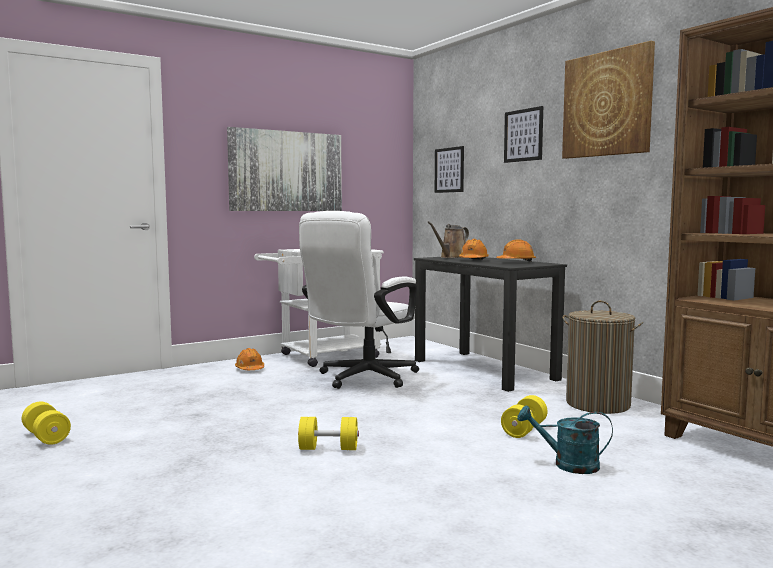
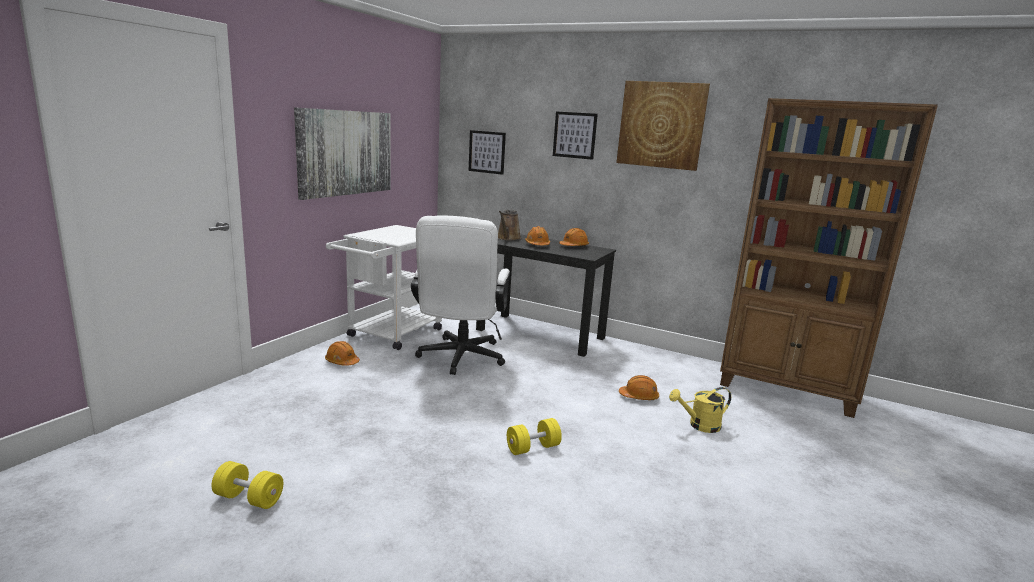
camera: 30 degrees left, 10 degrees up
yellow dumbbell [501,395,548,438] -> orange hard hat [619,375,659,401]
turquoise watering can [517,405,613,474] -> yellow watering can [669,387,731,433]
laundry basket [562,300,643,414] -> none

